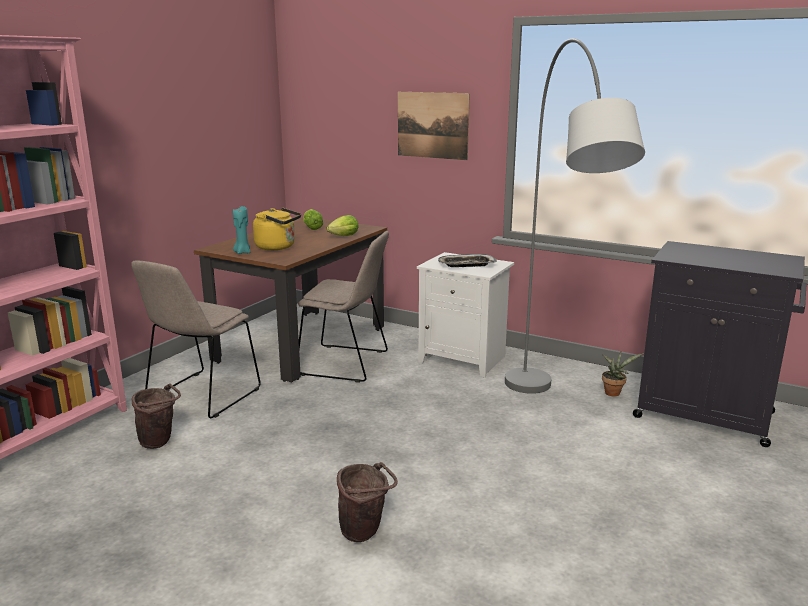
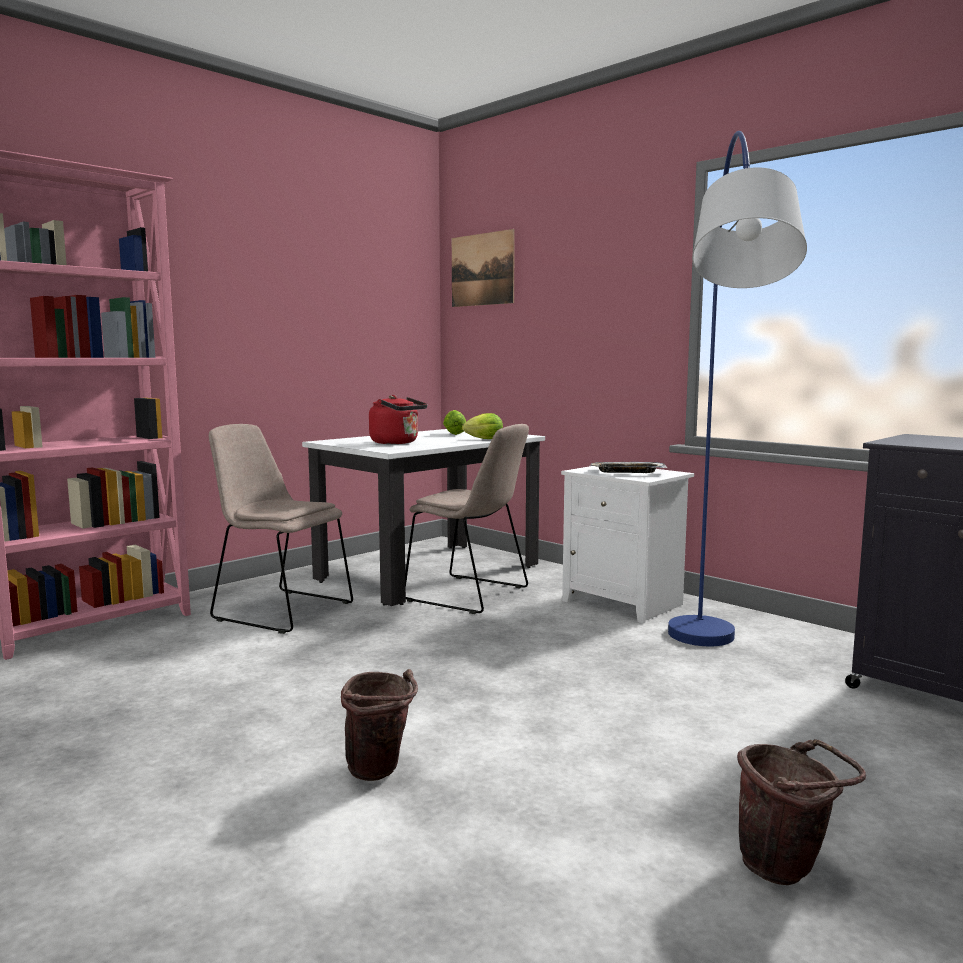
camera: 15 degrees right, 10 degrees down
beige chair [131,261,261,418] -> beige chair turned 75 degrees clockwise [209,424,353,634]
brown bucket [132,383,181,449] -> brown bucket moved to [737,739,866,885]
brown dining table [194,218,387,383] -> white dining table [302,429,545,606]
turquoise candle [233,206,251,254] -> none
yellow kettle [253,207,301,250] -> red kettle [369,395,427,444]
picture [398,92,470,160] -> picture moved to [452,229,515,307]
grey floor lamp [505,38,645,394] -> blue floor lamp [668,131,807,646]
potted plant [602,351,644,396] -> none

